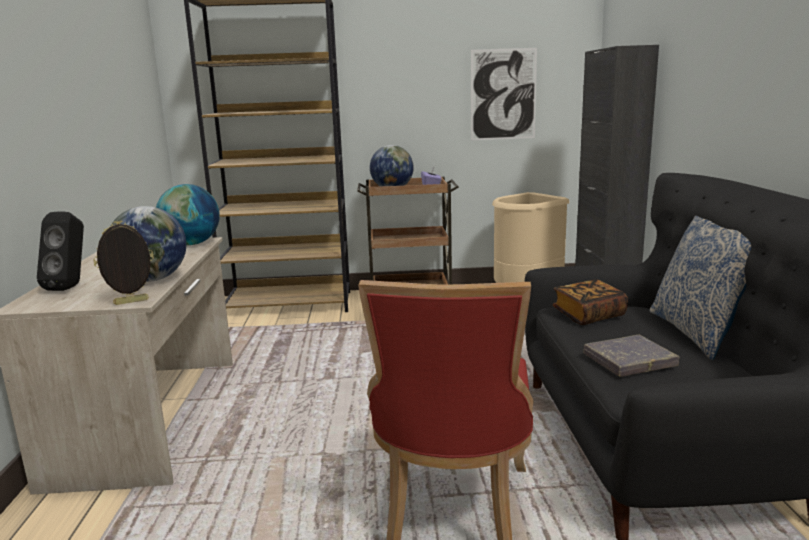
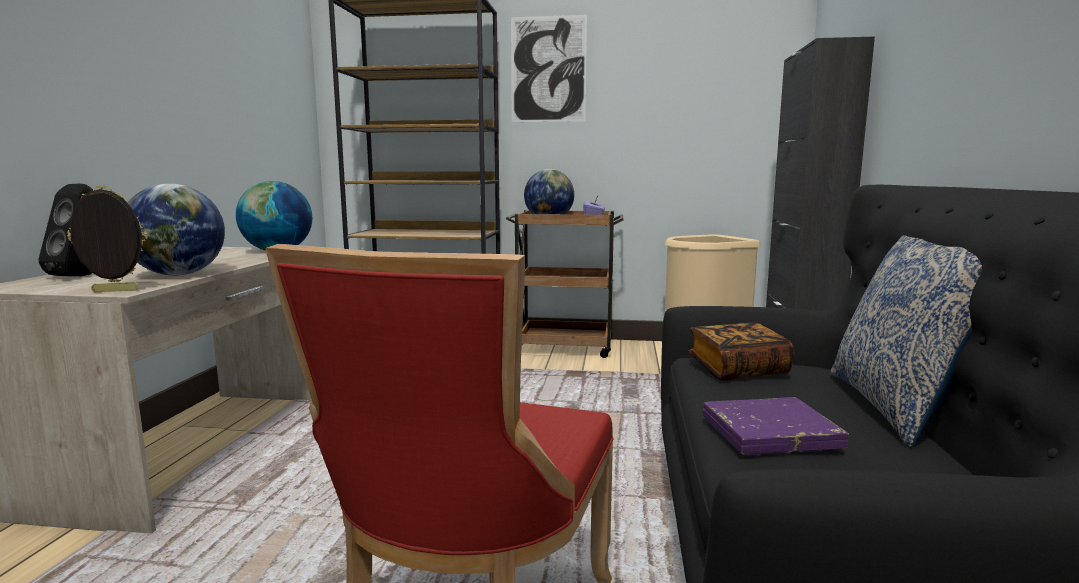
camera: 10 degrees right, 5 degrees down
picture [471,48,537,140] -> picture moved to [511,15,587,122]
grey book [583,335,679,377] -> purple book [703,397,849,455]

